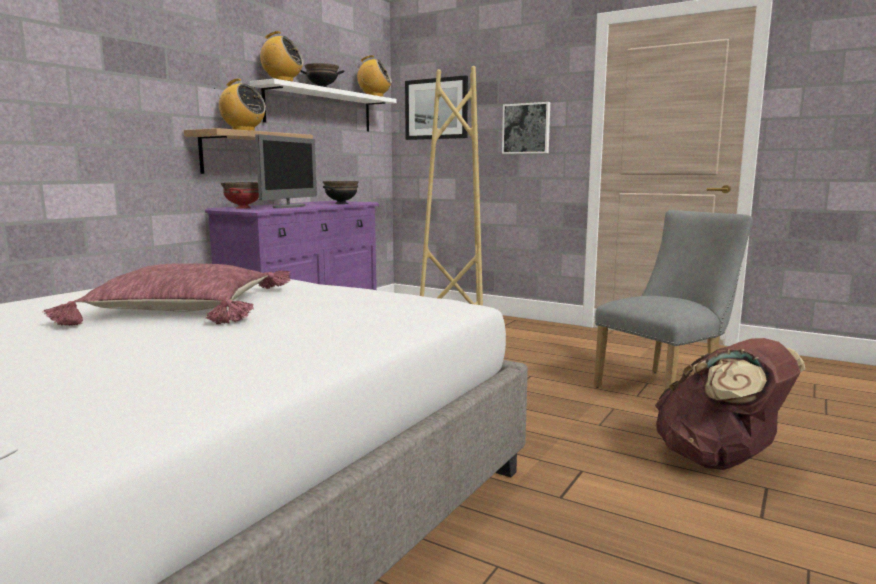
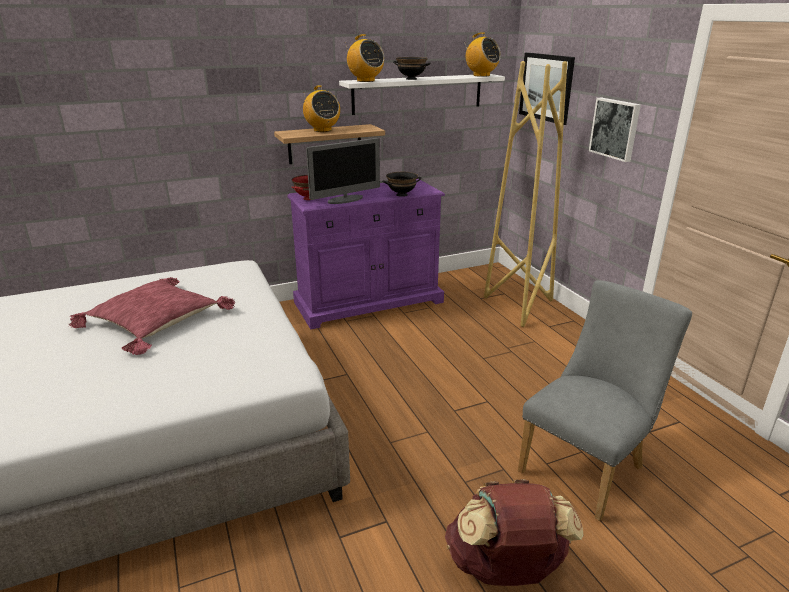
camera: 35 degrees right, 15 degrees up
grey chair [594,210,753,390] -> grey chair turned 45 degrees counterclockwise [518,280,692,521]

